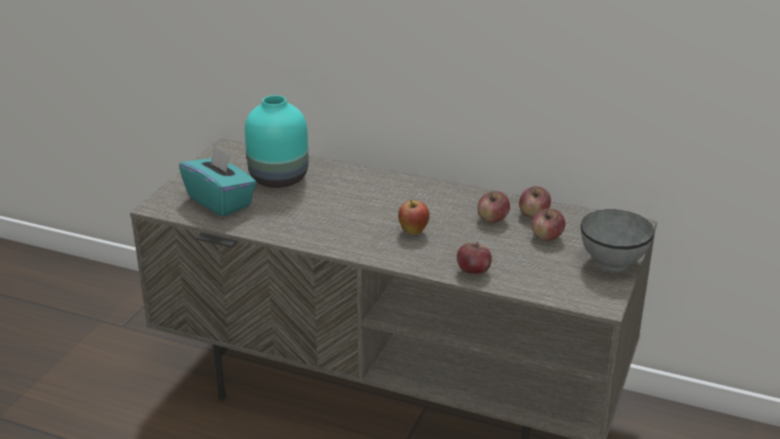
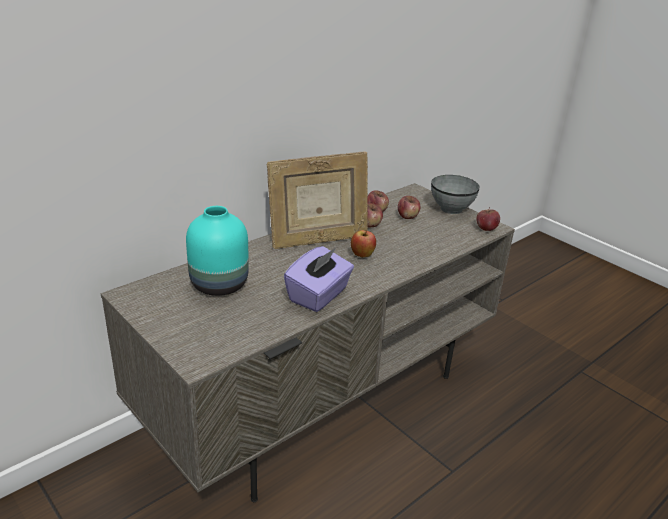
camera: 65 degrees left, 0 degrees up
turquoise tissue box [179,145,257,217] -> none
apple [457,242,492,274] -> apple moved to [476,207,500,231]
none -> picture frame [267,151,368,249]
none -> purple tissue box [284,246,354,312]

